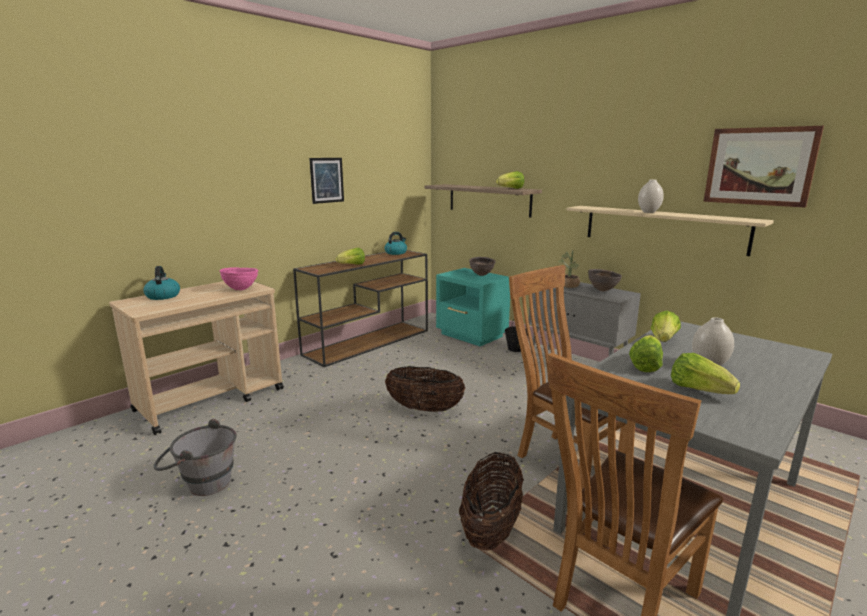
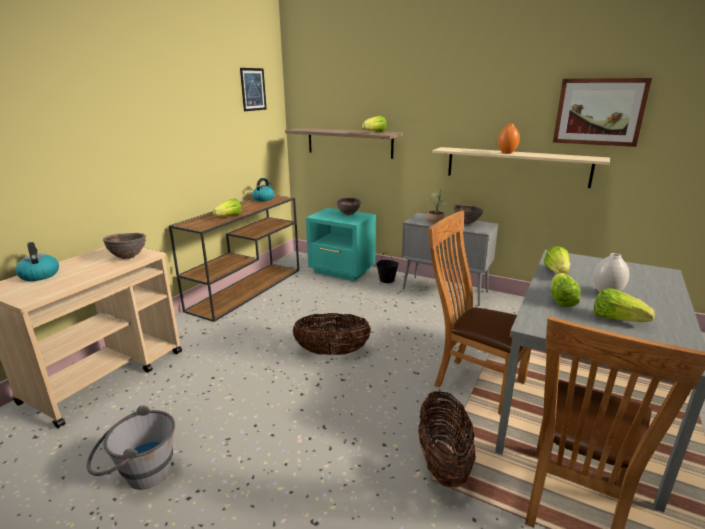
camera: 15 degrees left, 5 degrees up
pink bowl [220,267,258,290] -> brown bowl [103,233,146,259]
picture [309,158,344,204] -> picture moved to [240,68,267,111]
white vase [638,180,664,213] -> orange vase [498,124,520,154]

